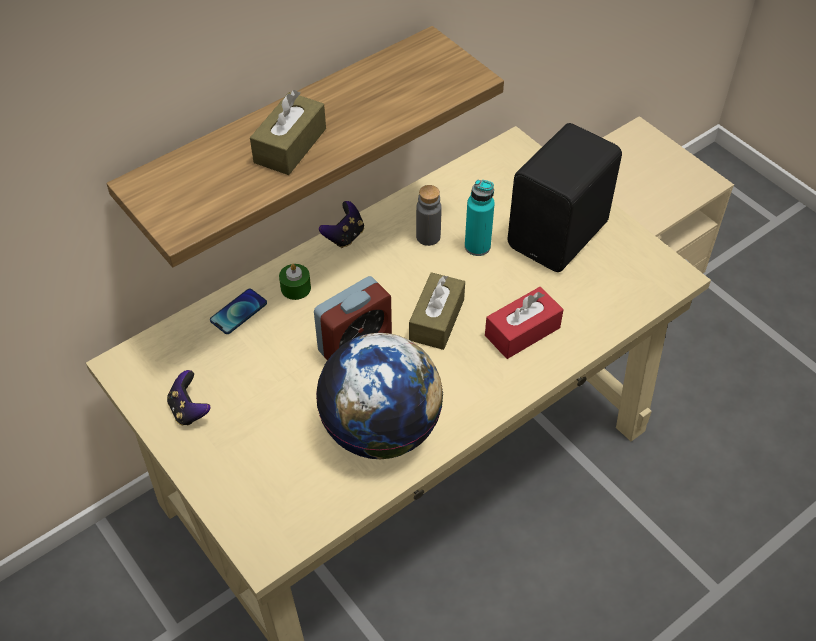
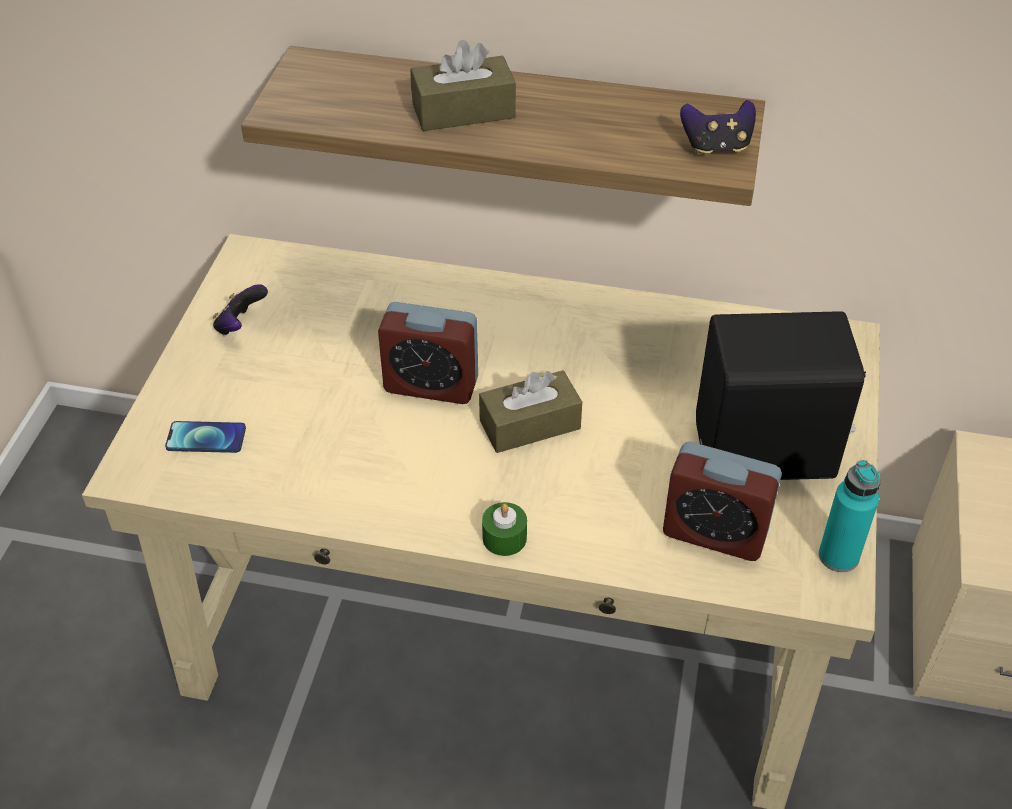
camera: 50 degrees right, 5 degrees down
phone [210,289,267,334] -> phone moved to [165,421,246,453]
green candle [279,264,311,300] -> green candle moved to [482,502,527,556]
globe [316,333,443,459] -> none
game controller [319,201,364,248] -> game controller moved to [680,100,756,155]
grey bottle [416,185,442,246] -> none
turquoise bottle [465,180,495,256] -> turquoise bottle moved to [819,460,881,572]
red tissue box [485,287,564,359] -> none
none -> alarm clock [663,442,782,561]

